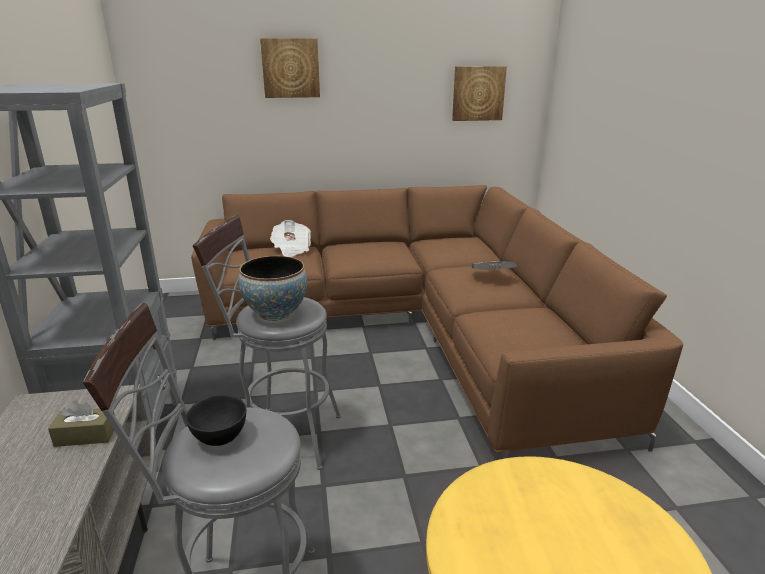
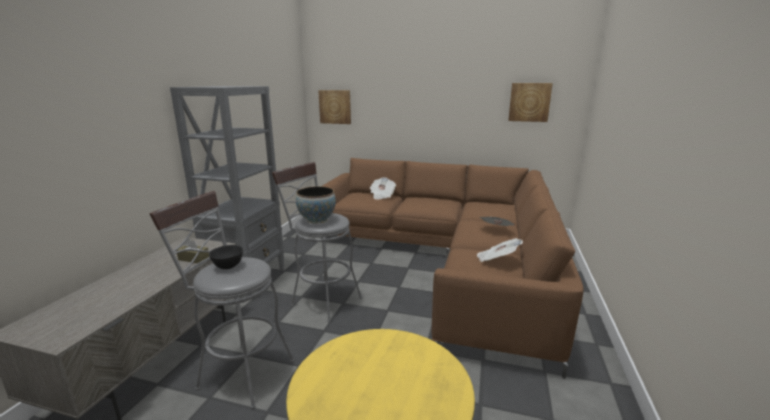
camera: 25 degrees right, 5 degrees down
picture [260,38,320,98] -> picture moved to [318,90,351,124]
none -> newspaper [477,238,523,262]

